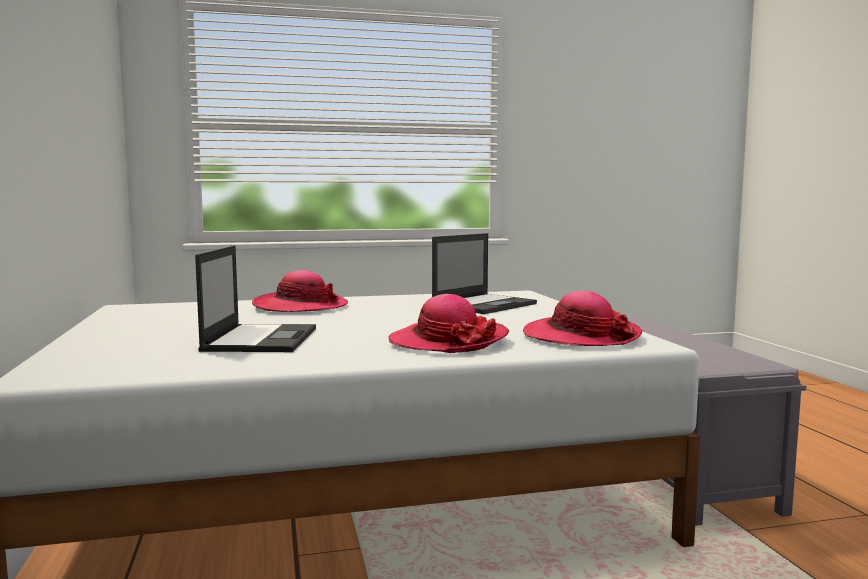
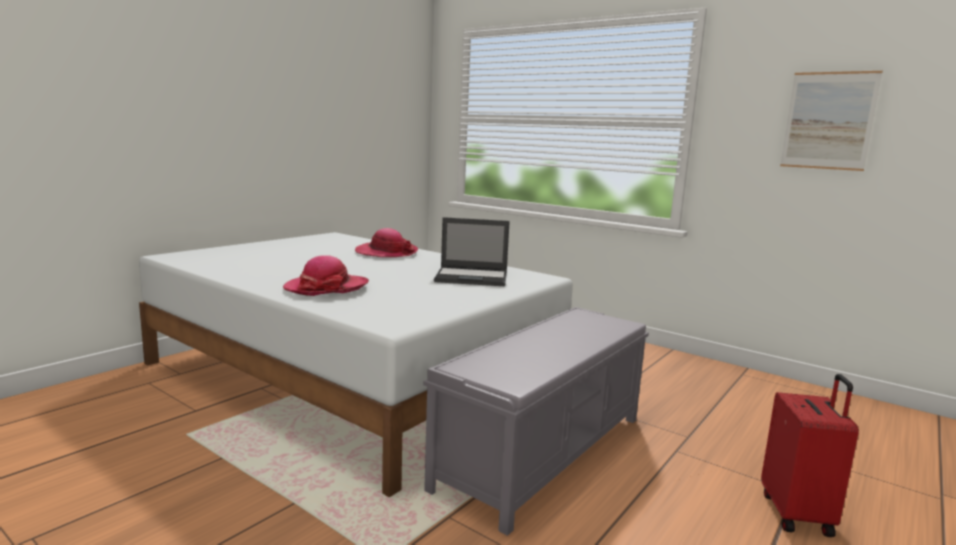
camera: 50 degrees right, 5 degrees up
laptop [195,246,316,352] -> none
hat [523,291,642,346] -> none
none -> red suitcase [761,374,859,537]
none -> picture [780,71,883,171]

